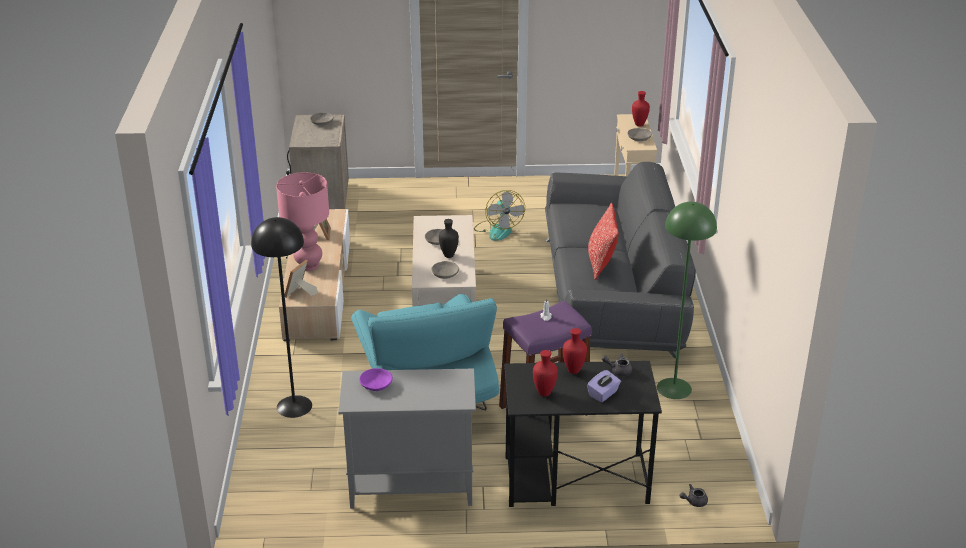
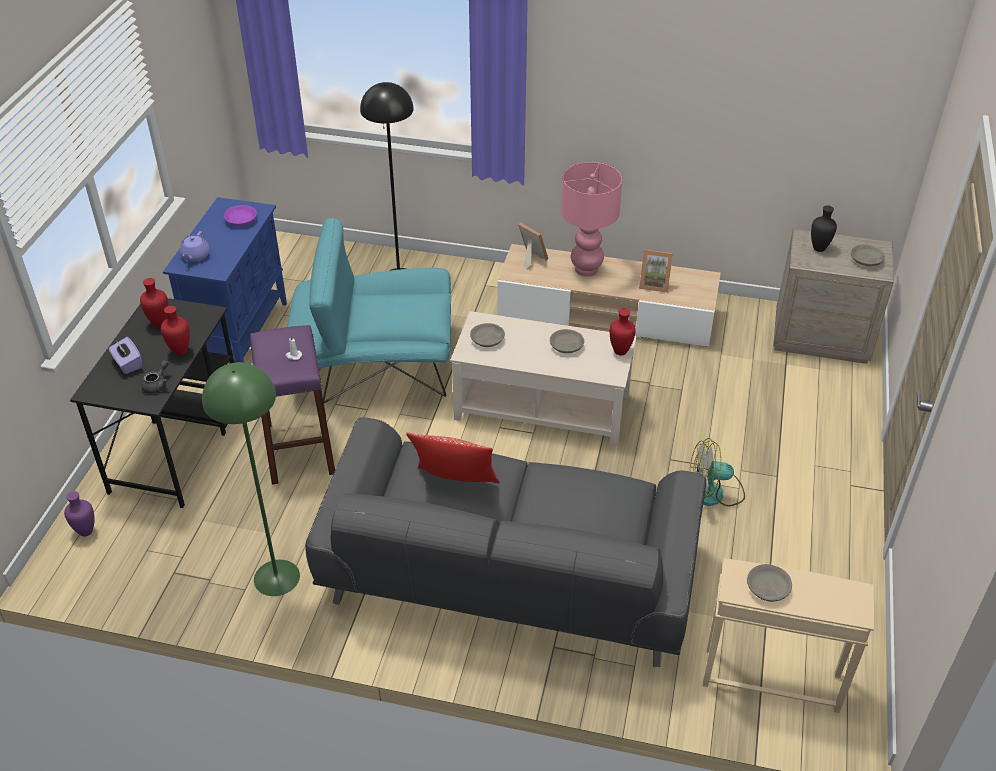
camera: 105 degrees right, 10 degrees up
grey cabinet [338,369,476,509] -> blue cabinet [163,197,287,363]
black vase [439,219,459,258] -> black vase moved to [811,205,837,252]
red vase [632,91,650,127] -> red vase moved to [610,309,636,356]
grey teapot [680,484,708,507] -> purple vase [64,491,95,536]
none -> purple teapot [180,231,210,262]

